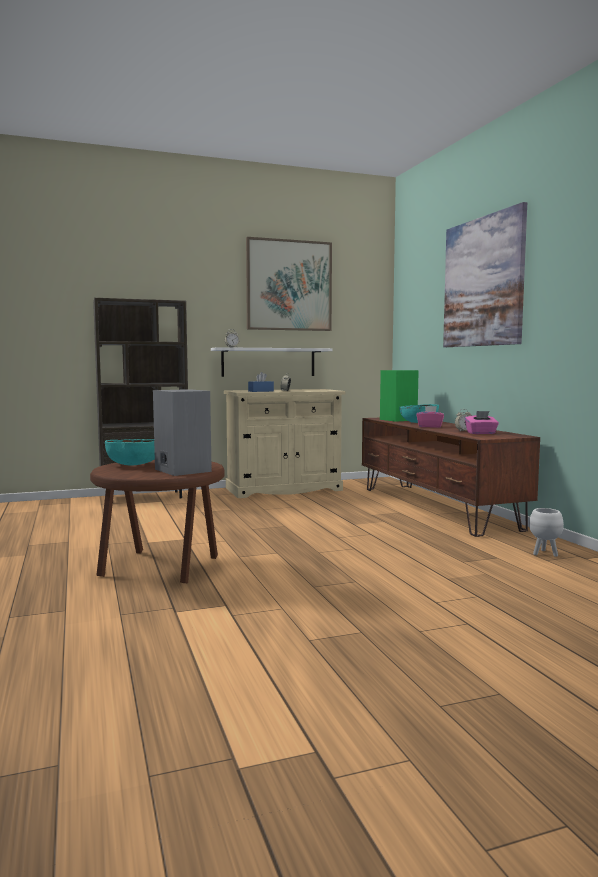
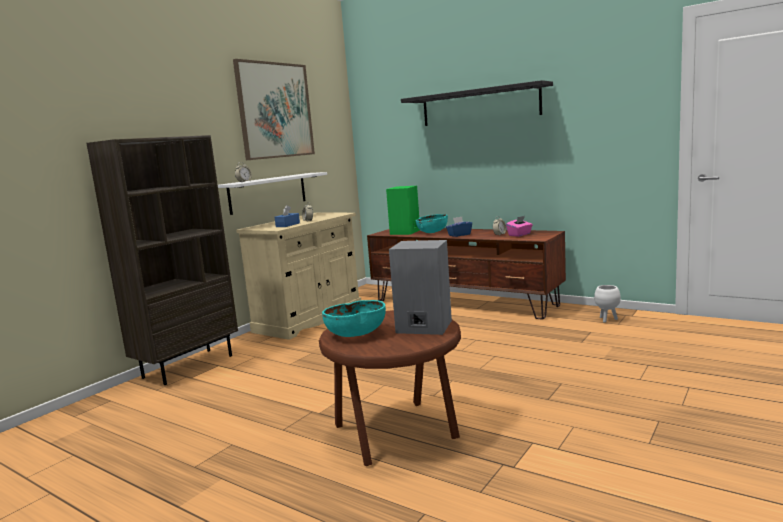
camera: 35 degrees left, 5 degrees up
pink tissue box [416,406,444,428] -> blue tissue box [446,217,472,237]
picture [443,202,527,347] -> black shelf [401,80,553,126]

